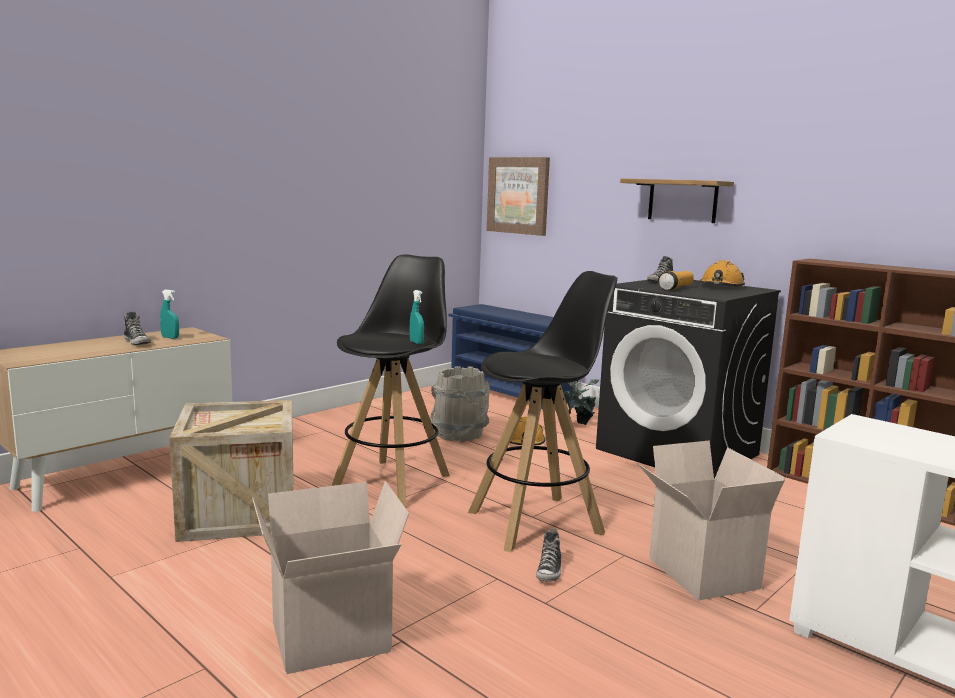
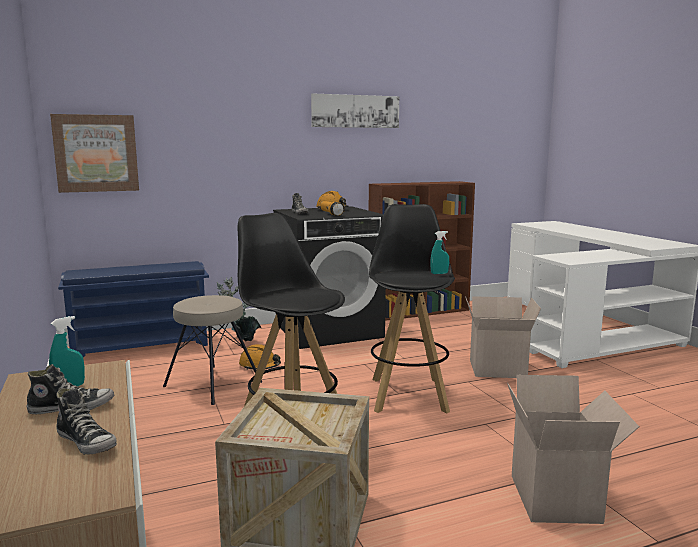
camera: 65 degrees left, 0 degrees up
turquoise spray bottle [410,290,424,344] -> turquoise spray bottle moved to [430,231,449,274]
grey bucket [430,366,490,442] -> beige stool [163,295,262,405]
shoe [536,528,561,582] -> shoe moved to [56,388,117,454]
shelf [620,179,734,223] -> none
none -> picture [311,93,399,128]

